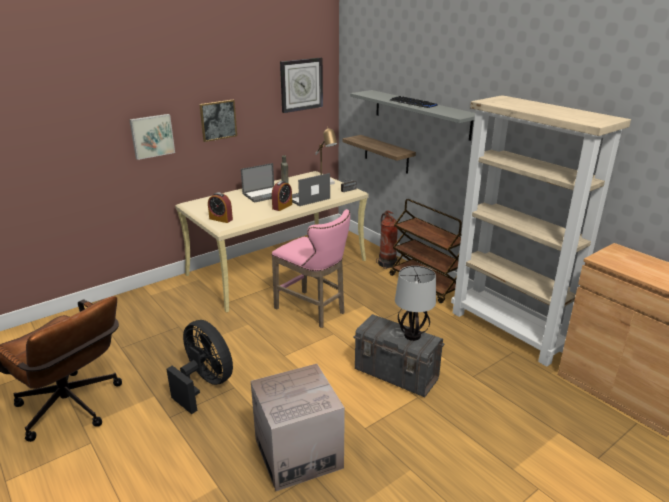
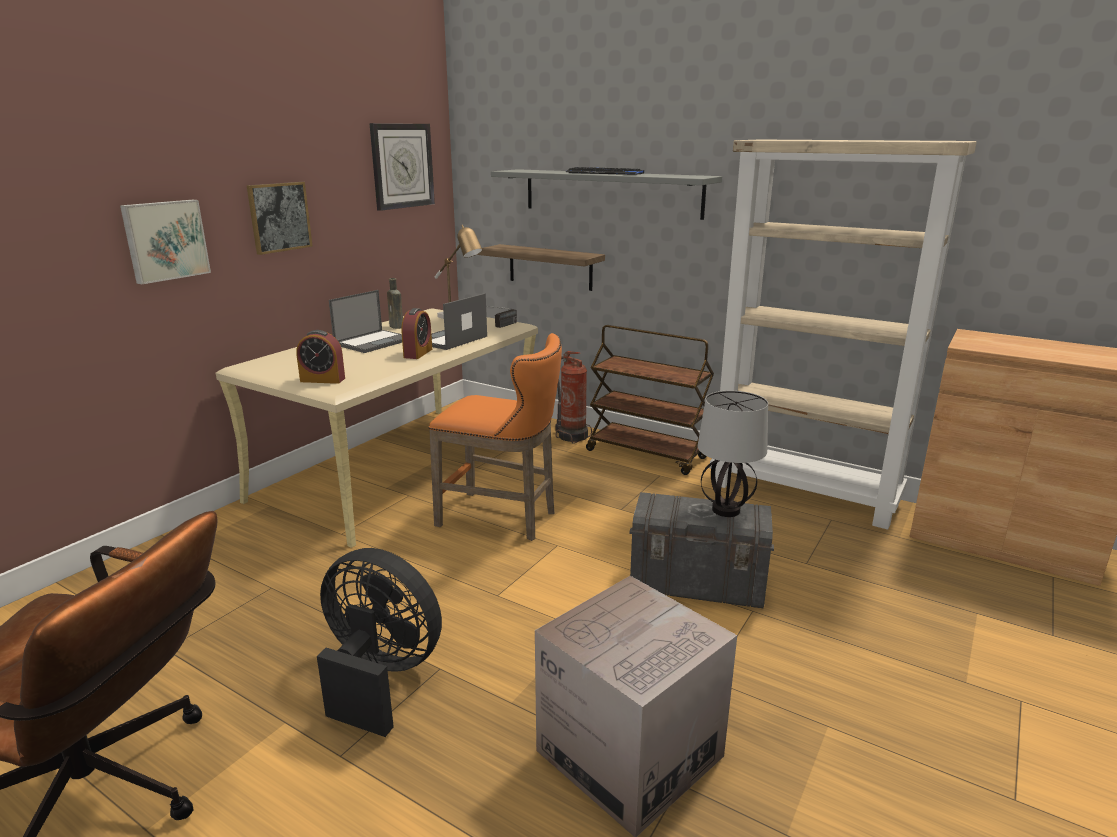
camera: 20 degrees left, 5 degrees down
pink stool [271,209,350,328] -> orange stool [429,333,562,541]

